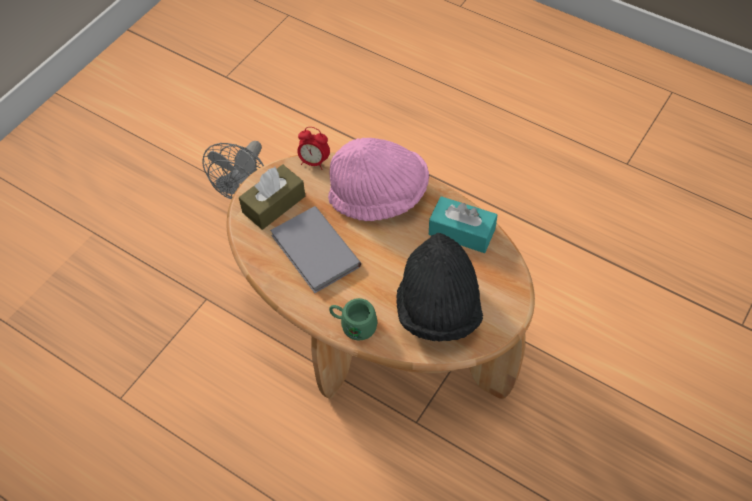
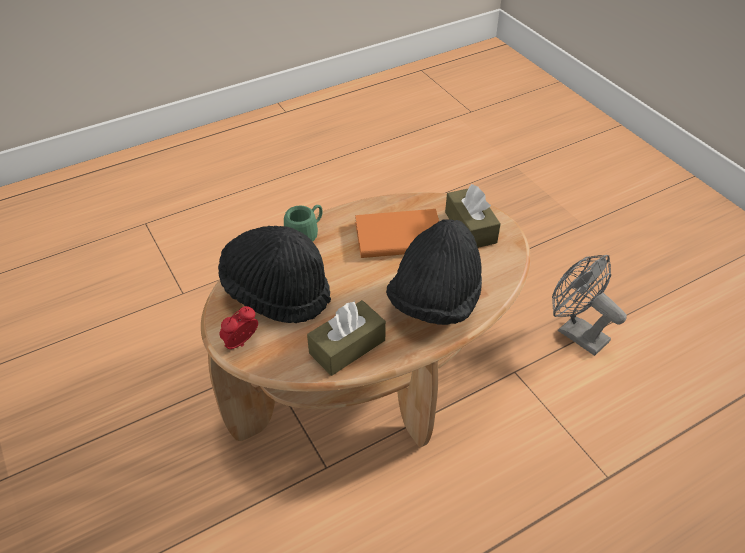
camera: 115 degrees right, 10 degrees down
grey book [270,206,361,293] -> orange book [355,209,439,258]
alarm clock [297,127,330,170] -> alarm clock moved to [219,306,258,349]
pink hat [328,138,429,221] -> black hat [386,219,482,325]
turquoise tissue box [429,196,497,253] -> brown tissue box [307,300,386,376]

